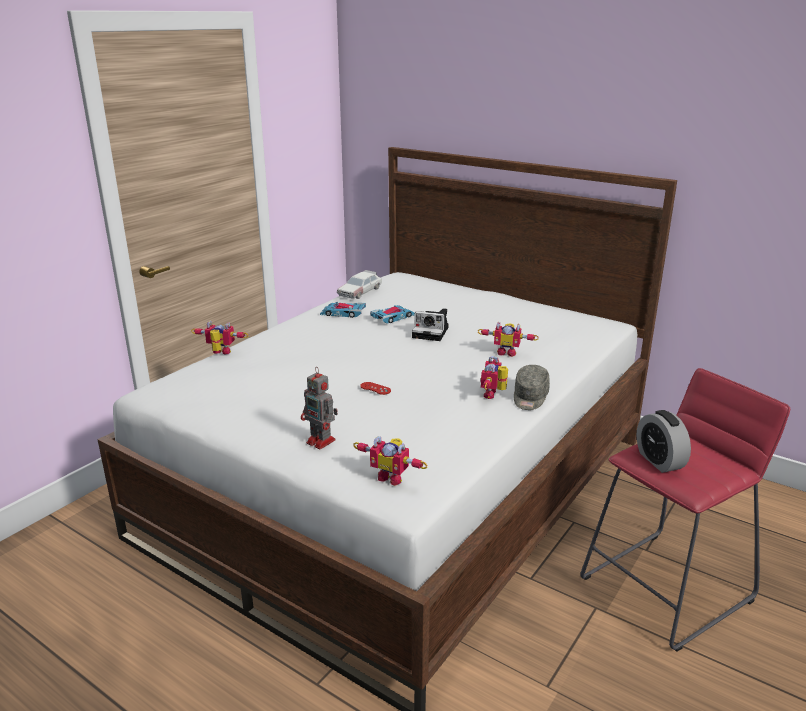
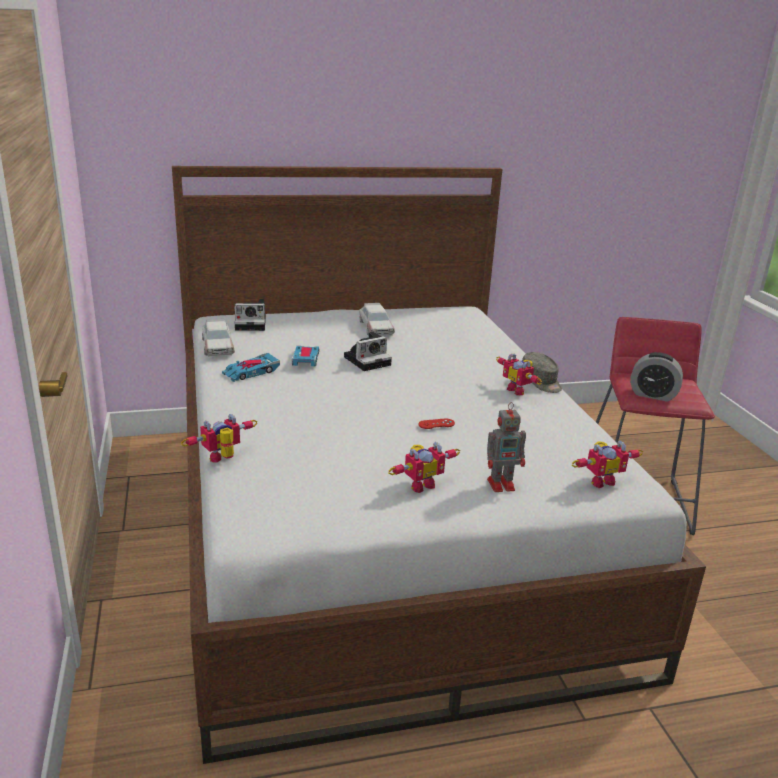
camera: 50 degrees left, 0 degrees up
toy robot [478,322,539,357] -> toy robot moved to [389,442,460,493]
none -> camera [235,299,266,331]
none -> toy car [359,303,395,337]

